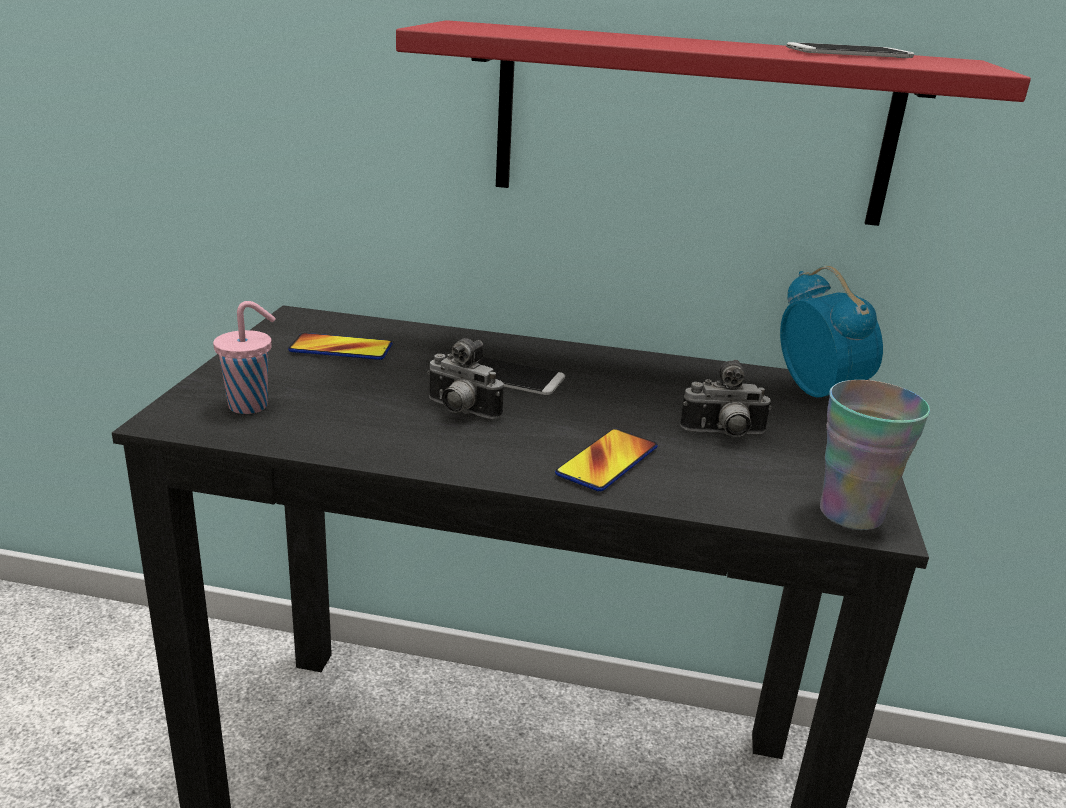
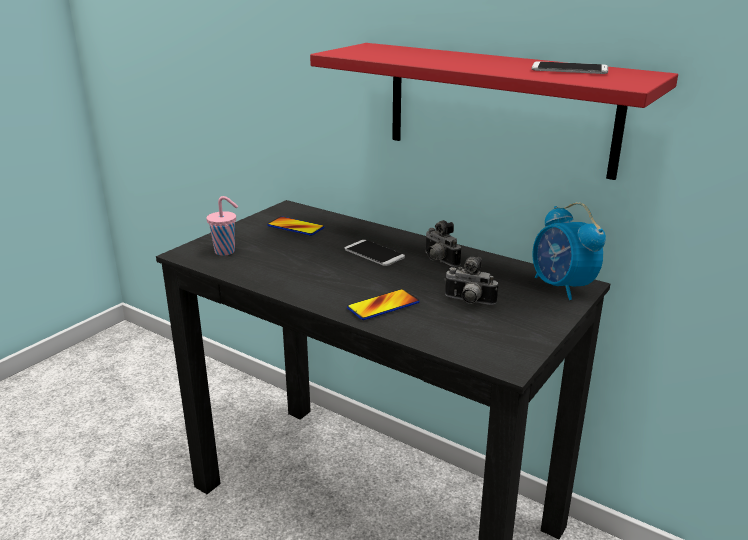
camera: 25 degrees right, 0 degrees up
camera [427,338,504,419] -> camera moved to [425,220,461,267]
alarm clock [780,266,883,397] -> alarm clock turned 150 degrees clockwise [532,202,606,300]
cup [820,380,930,530] -> none

